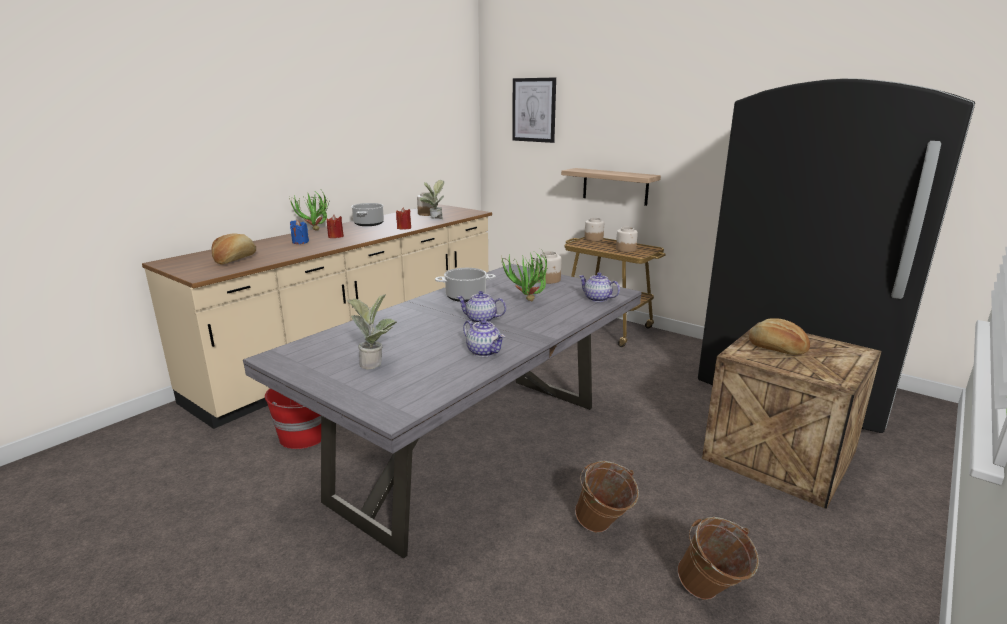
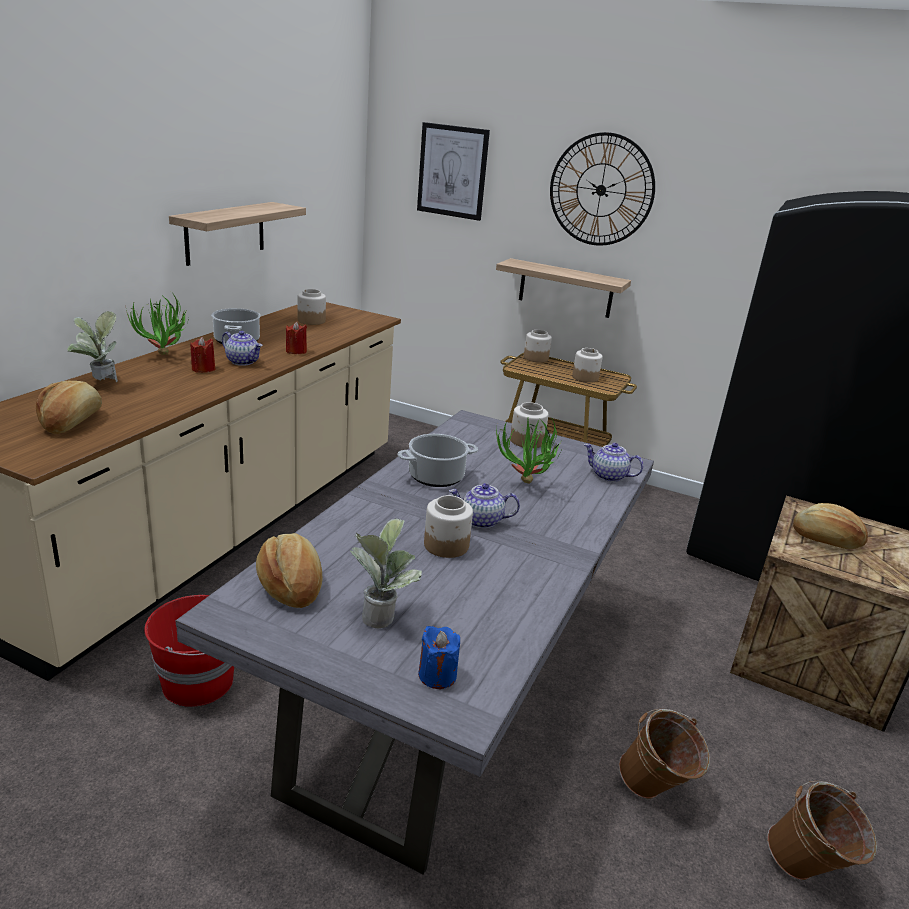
camera: 15 degrees left, 5 degrees up
blue candle [290,220,309,244] -> blue candle moved to [418,626,460,689]
potted plant [420,180,445,220] -> potted plant moved to [67,311,118,382]
teapot [463,320,505,357] -> teapot moved to [222,331,262,366]
none -> shelf [169,202,306,266]
none -> bread [256,533,323,608]
none -> jar [424,495,473,558]
none -> wall clock [550,132,655,246]

